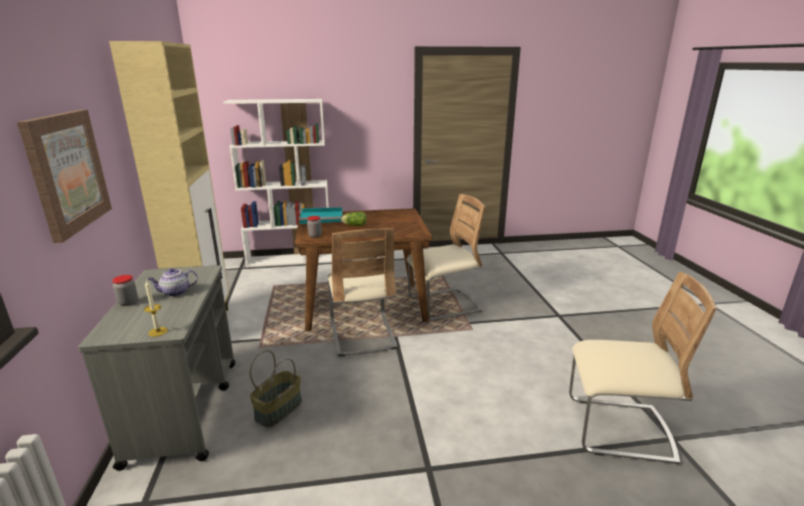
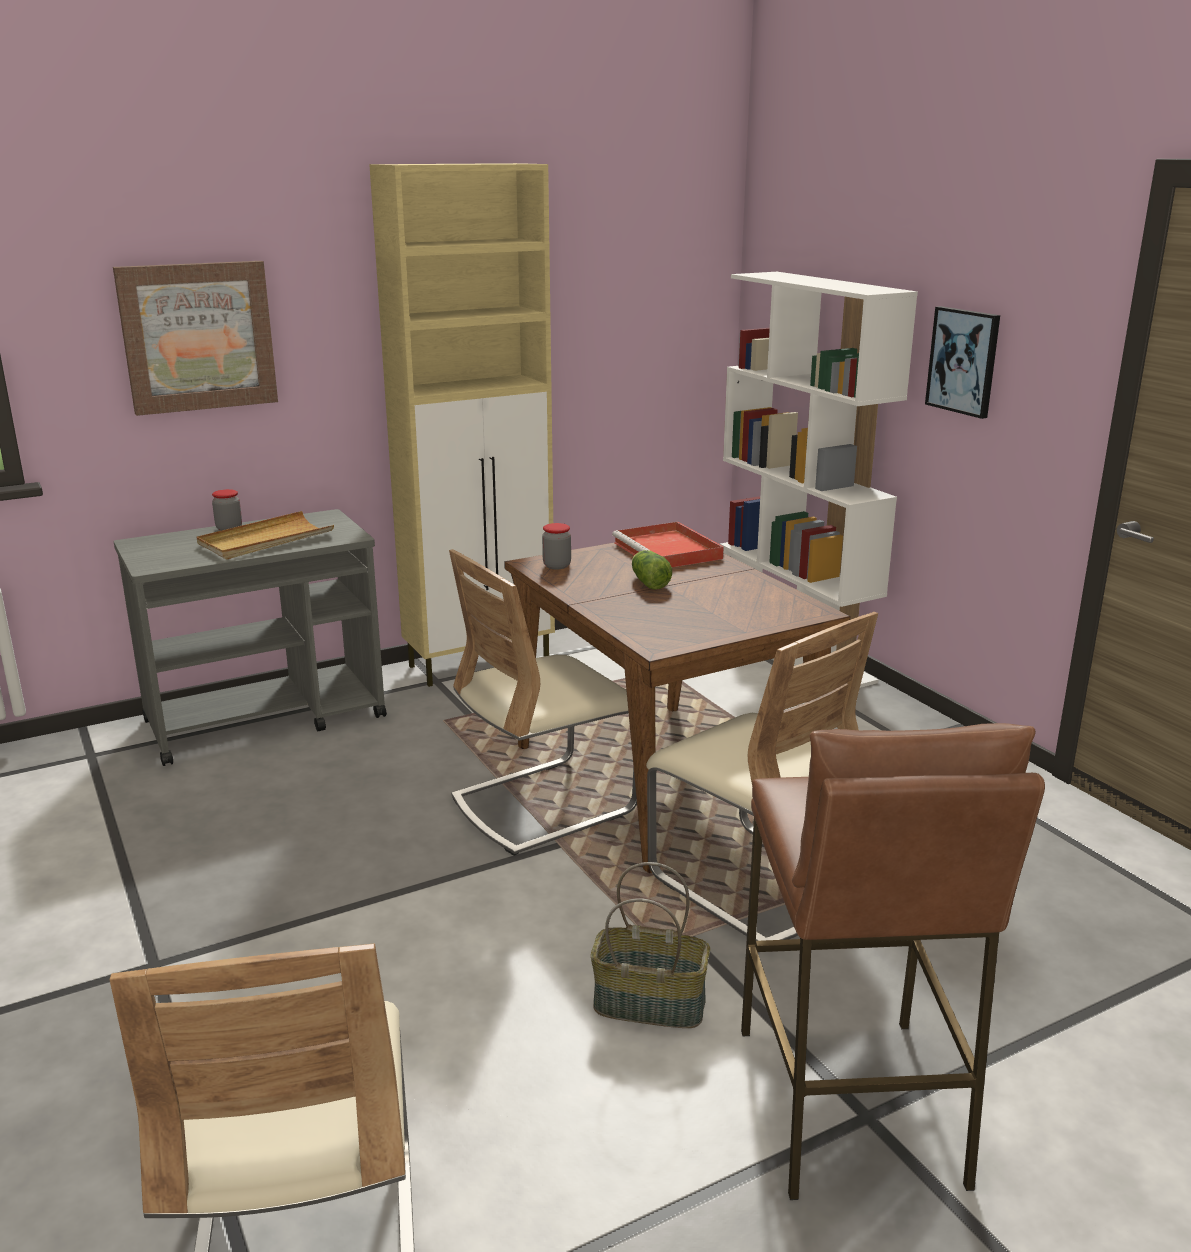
camera: 70 degrees right, 0 degrees up
candle [144,281,168,337] -> none
teapot [148,268,198,297] -> beige tray [197,511,334,559]
basket [250,350,302,427] -> basket moved to [591,862,710,1028]
turquoise tray [299,207,342,224] -> red tray [612,522,724,568]
none -> brown stool [741,723,1045,1200]
none -> picture [925,306,1000,419]

